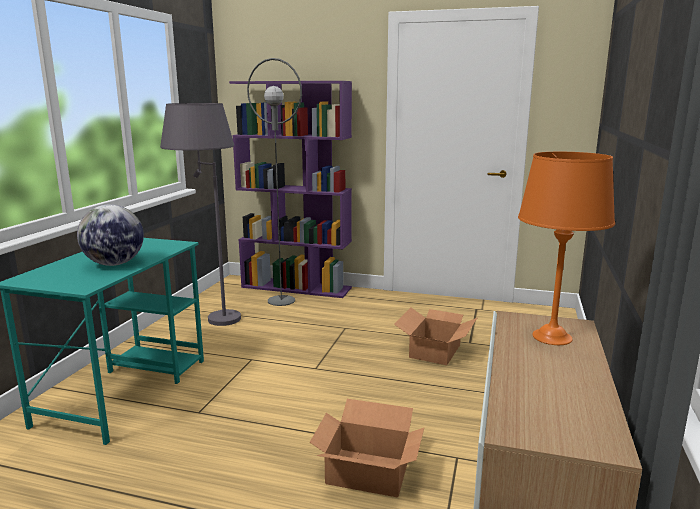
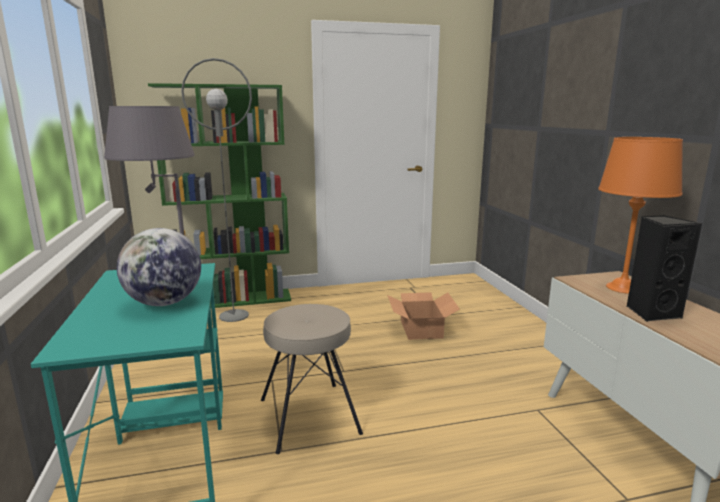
camera: 30 degrees left, 0 degrees up
purple bookcase [229,81,352,298] -> green bookcase [148,83,291,308]
cardboard box [310,399,424,498] -> none
none -> beige stool [261,304,363,454]
none -> black speaker [626,215,702,322]

